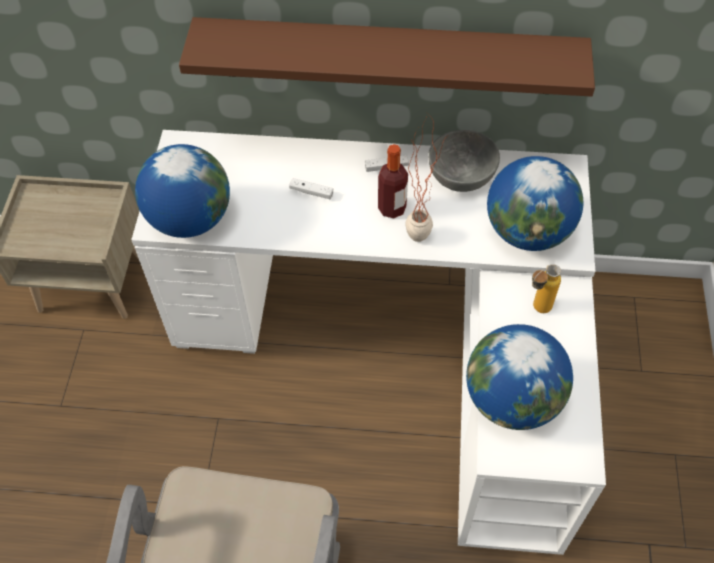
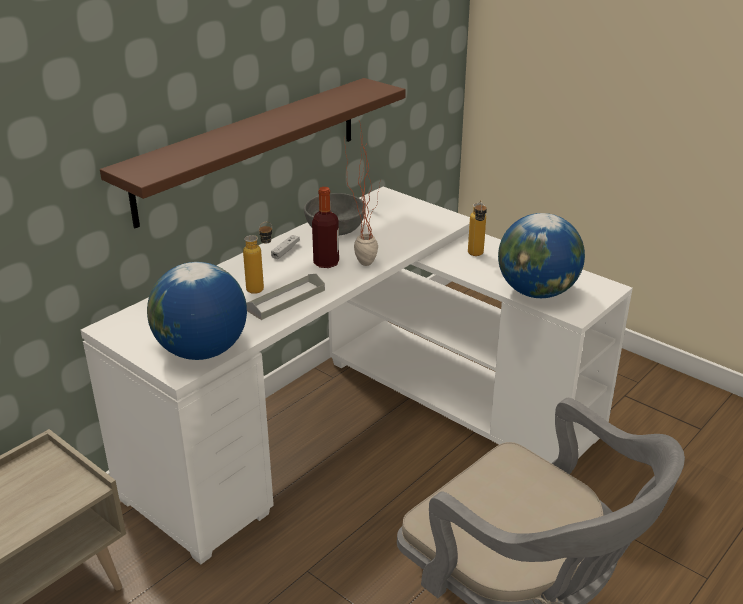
camera: 55 degrees left, 25 degrees down
white game controller [289,178,333,199] -> bottle [243,221,272,294]
globe [487,156,583,251] -> none
none -> grey tray [246,274,325,320]

